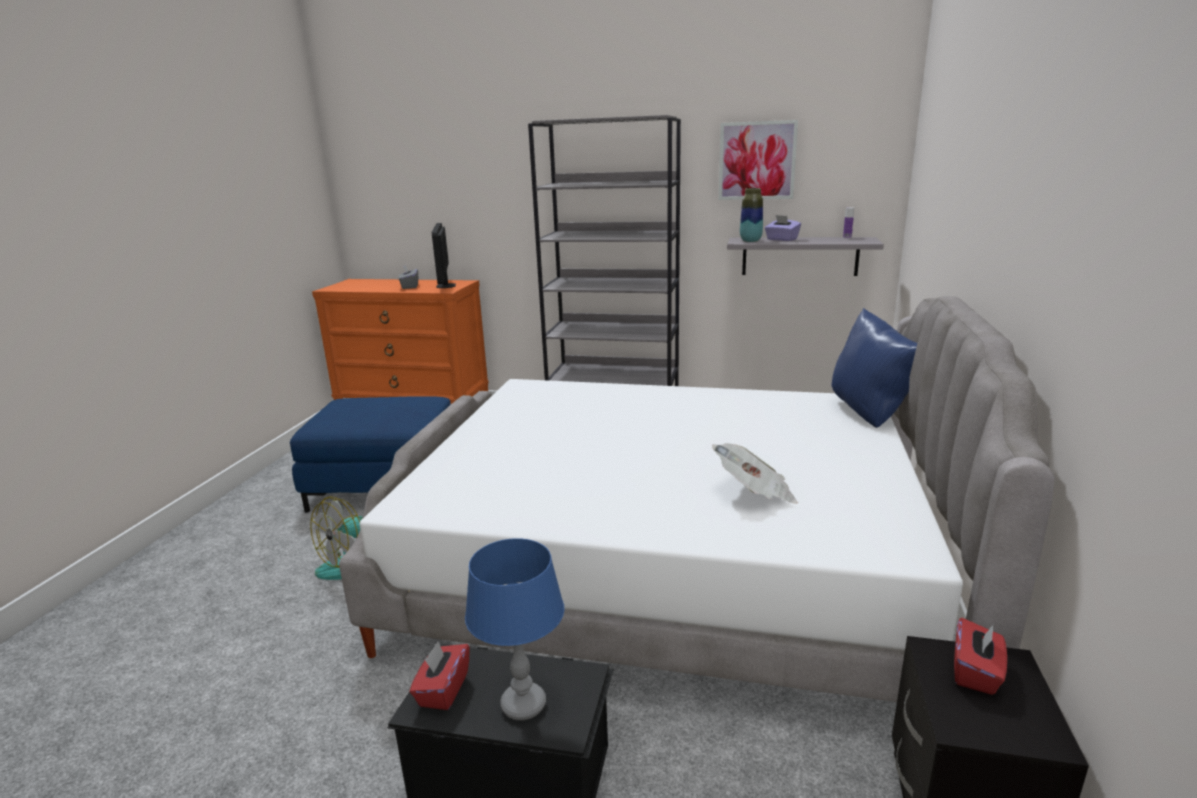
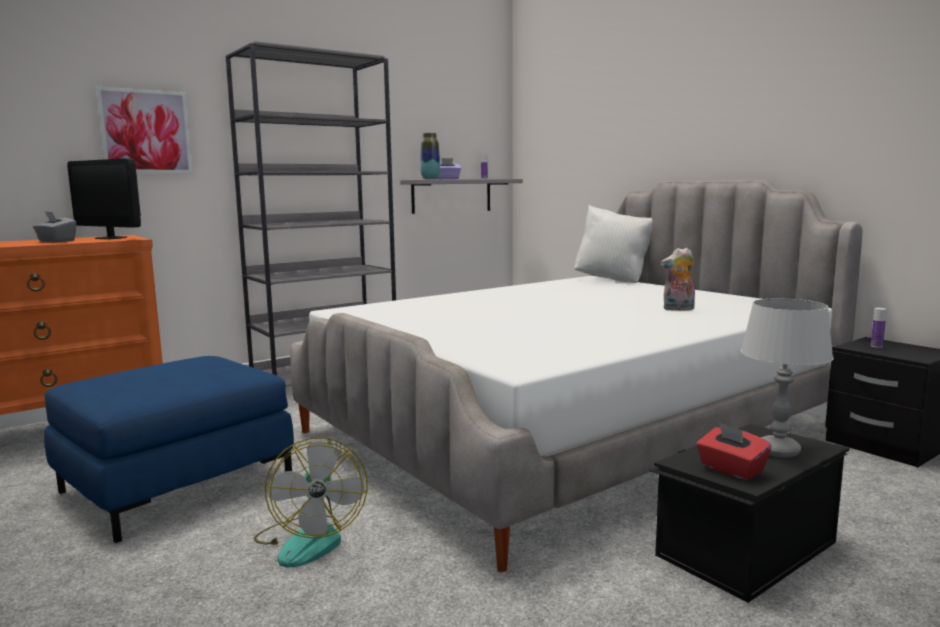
camera: 50 degrees left, 10 degrees down
blue table lamp [465,538,564,720] -> grey table lamp [741,298,833,457]
newspaper [712,443,798,504] -> plush toy [660,248,695,311]
picture [719,120,798,200] -> picture moved to [95,87,193,174]
blue pillow [832,308,917,428] -> white pillow [574,205,653,283]
red tissue box [954,618,1007,695] -> bottle [871,308,886,348]

